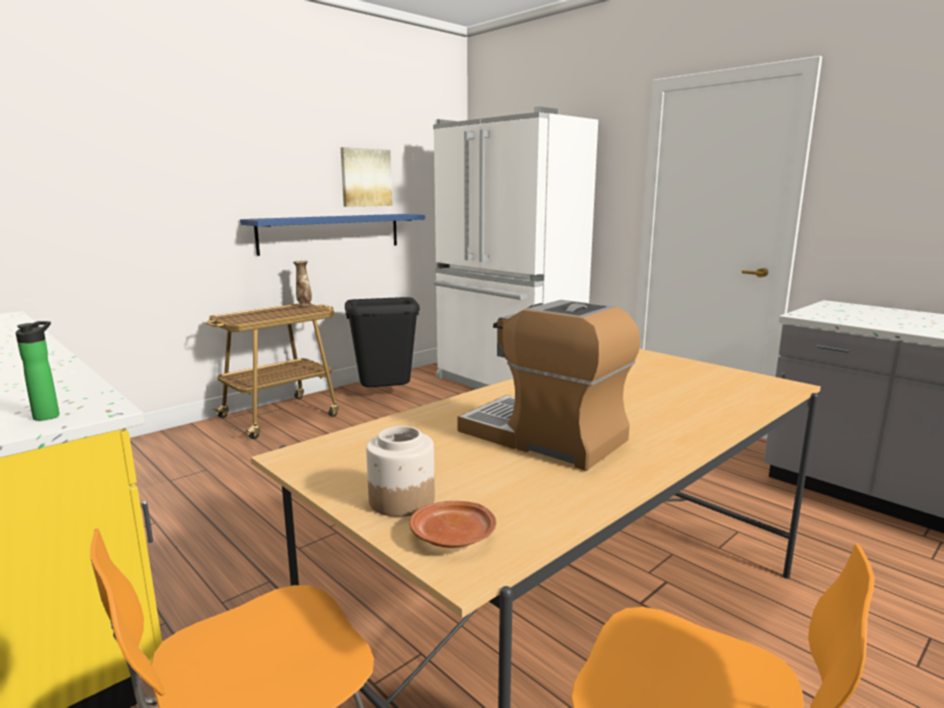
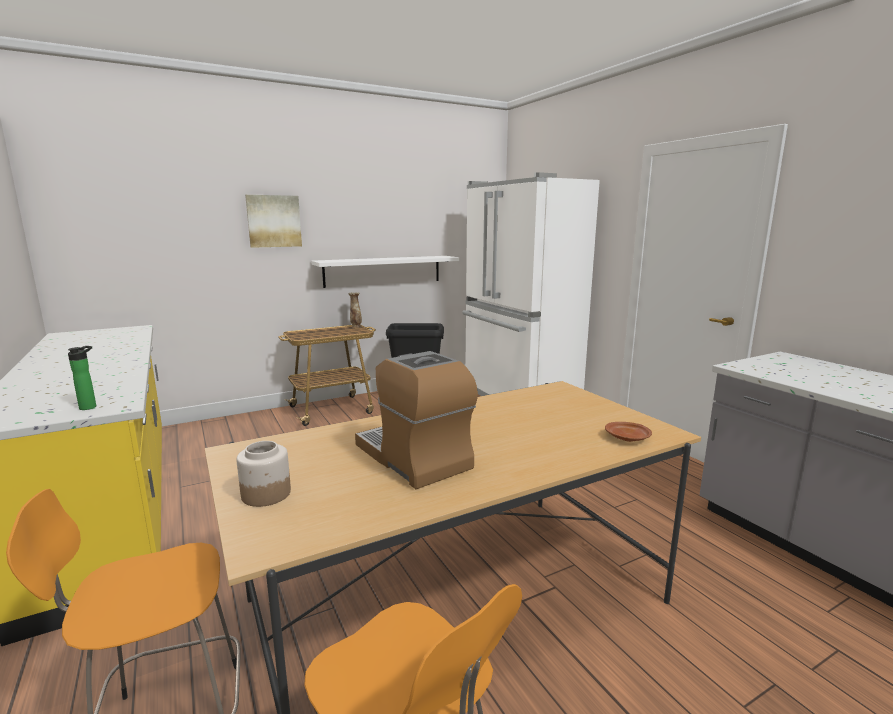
camera: 15 degrees right, 0 degrees up
blue shelf [240,214,425,256] -> white shelf [311,256,459,288]
picture [341,147,392,207] -> picture moved to [245,195,302,248]
brown plate [409,501,496,548] -> brown plate moved to [605,422,652,442]

